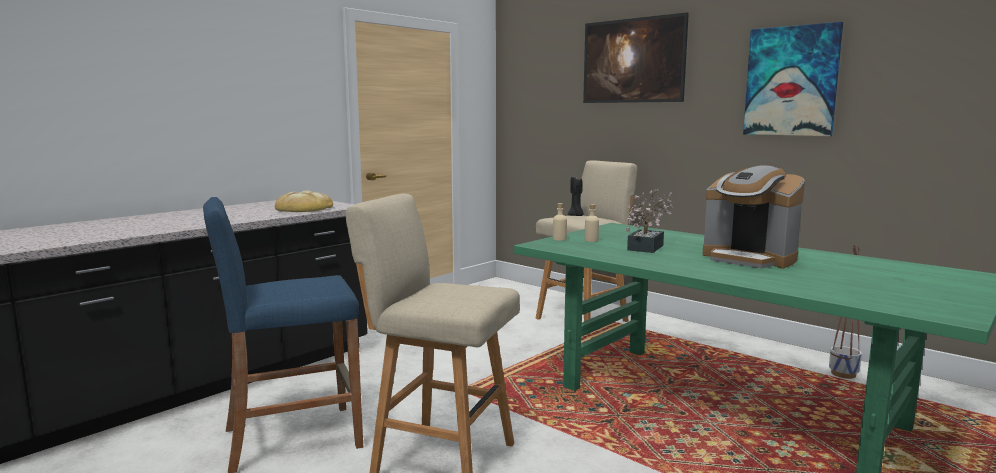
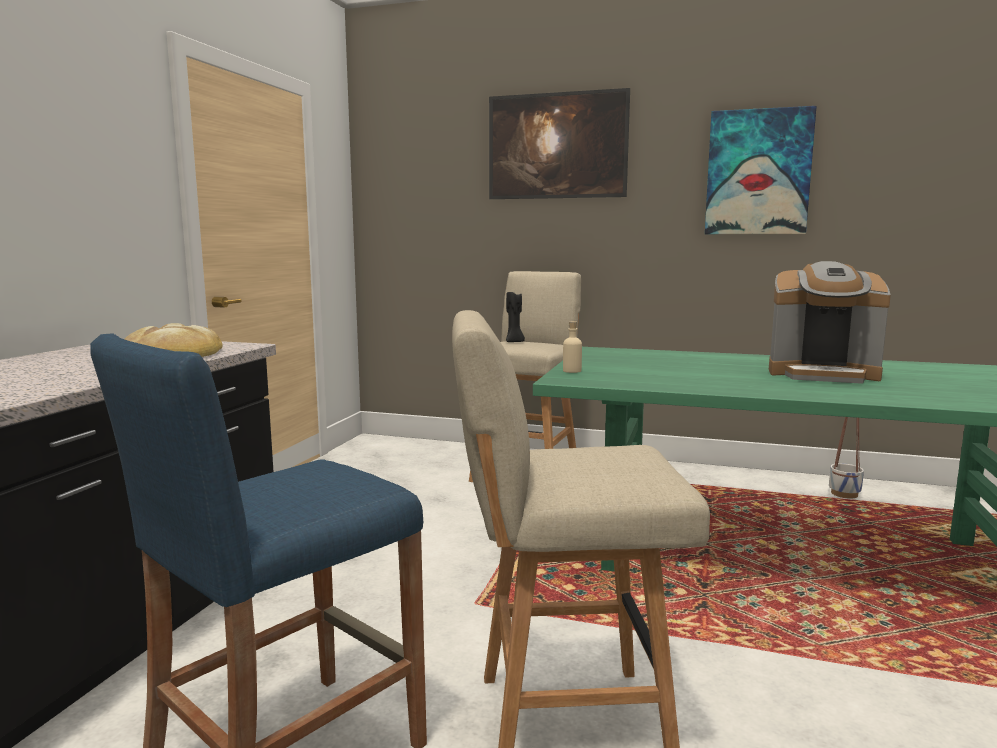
camera: 25 degrees left, 0 degrees up
beige bottle [585,204,599,242] -> none
potted plant [626,189,673,253] -> none

